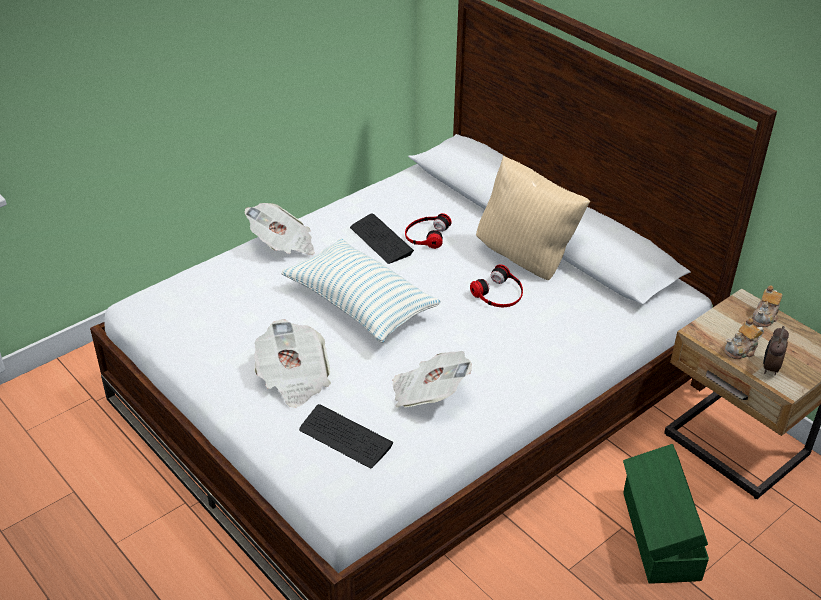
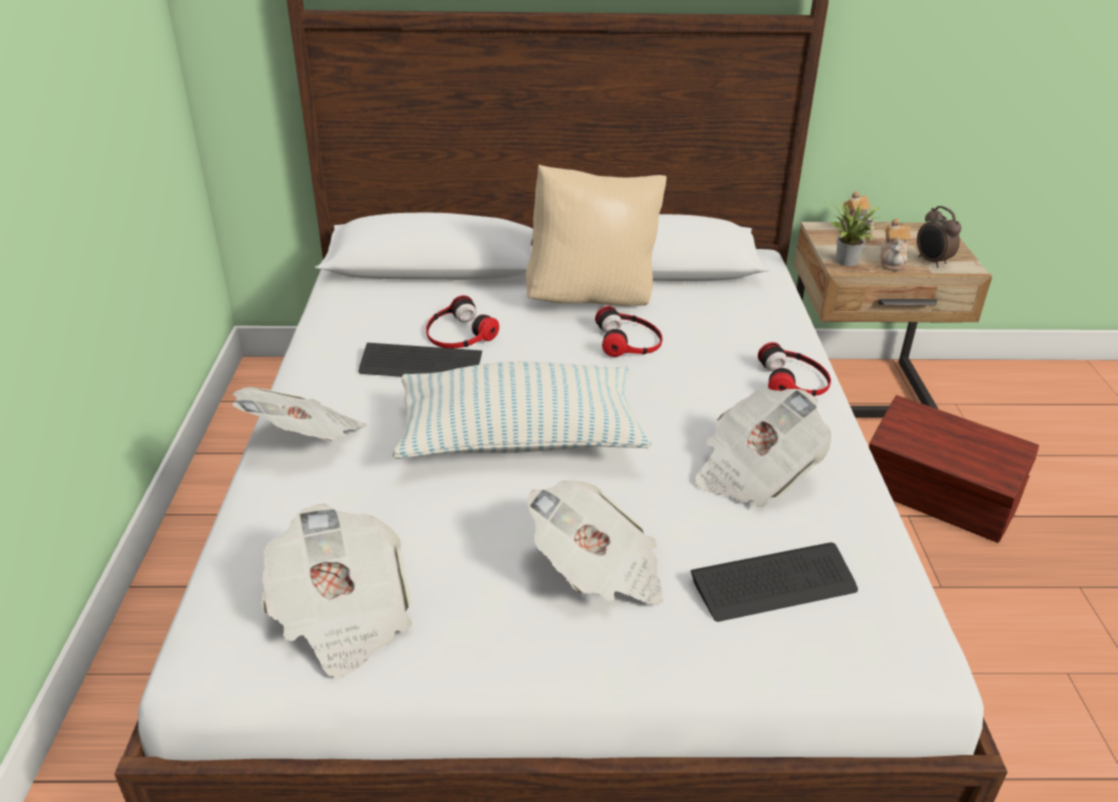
camera: 50 degrees left, 5 degrees down
green storage box [623,444,709,583] -> brown storage box [869,395,1039,543]
none -> newspaper [261,504,412,678]
none -> headphones [758,342,831,396]
none -> potted plant [828,201,880,266]

